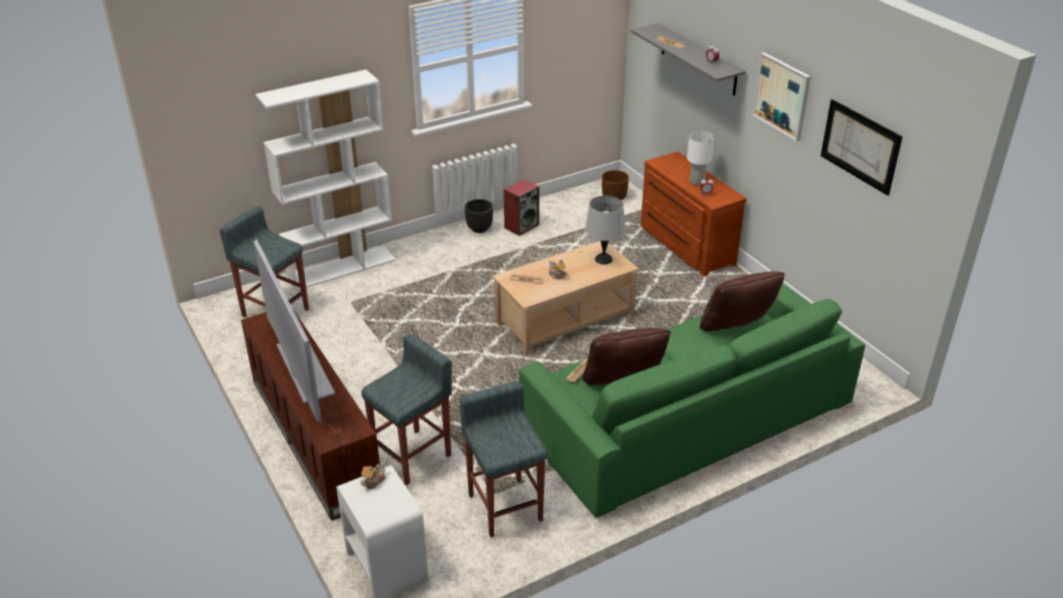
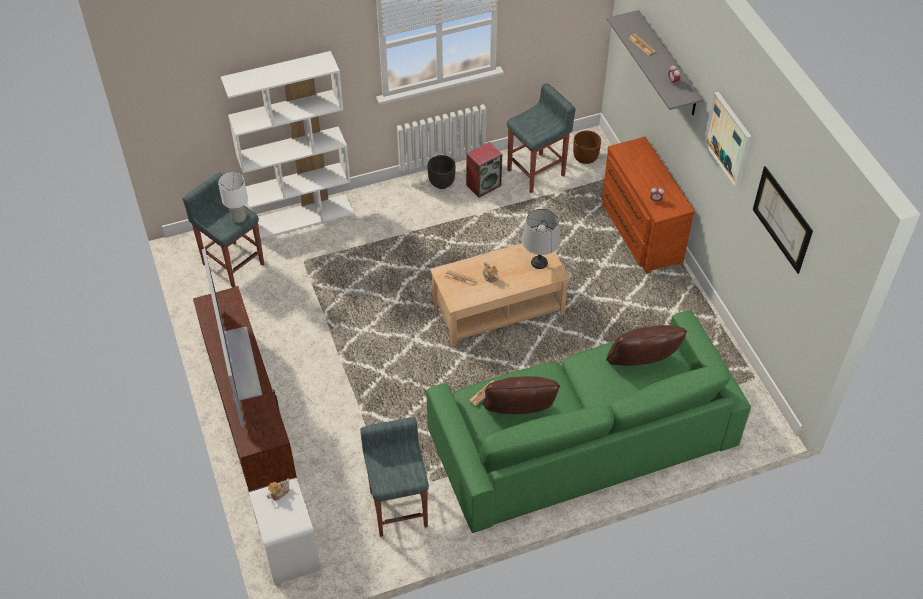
camera: 10 degrees right, 15 degrees up
grey stool [361,334,452,485] -> grey stool moved to [507,83,575,193]
white table lamp [687,131,715,185] -> white table lamp moved to [218,172,248,223]

